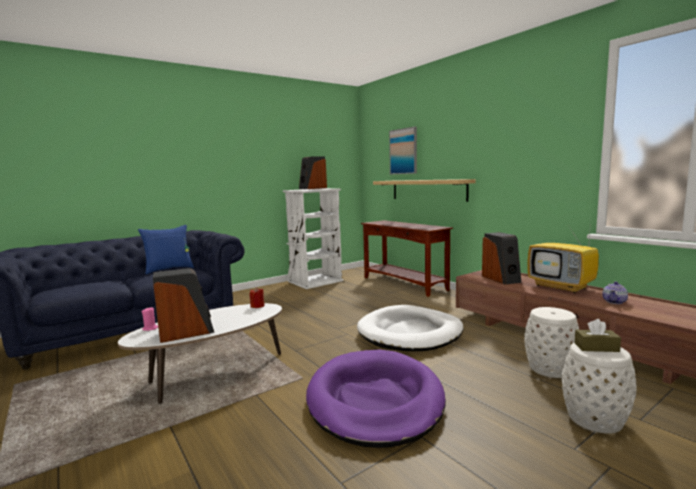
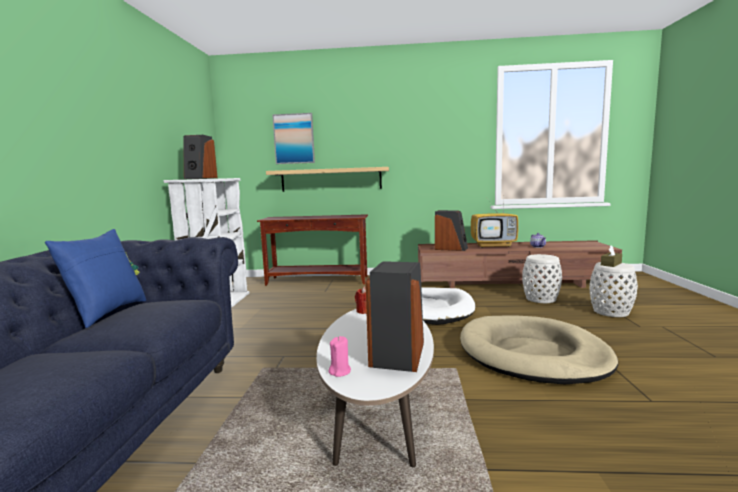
camera: 50 degrees left, 0 degrees up
purple dog bed [306,350,446,448] -> beige dog bed [460,315,618,385]

